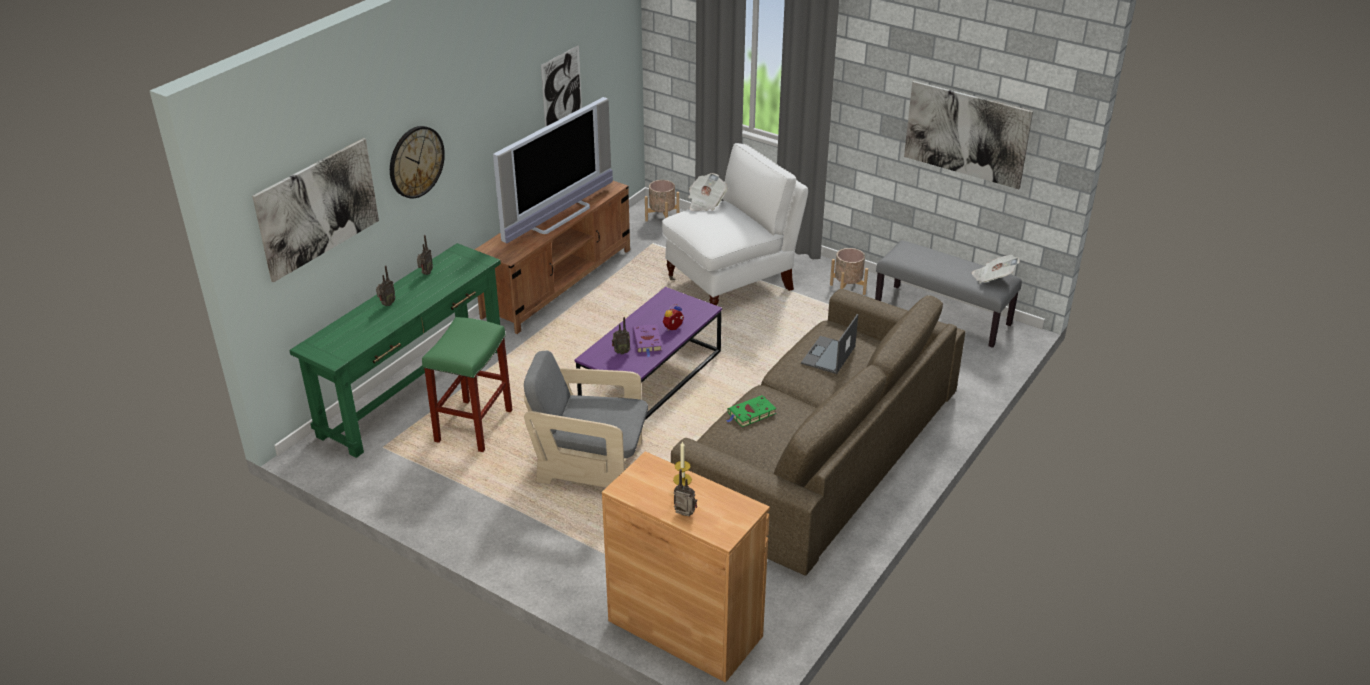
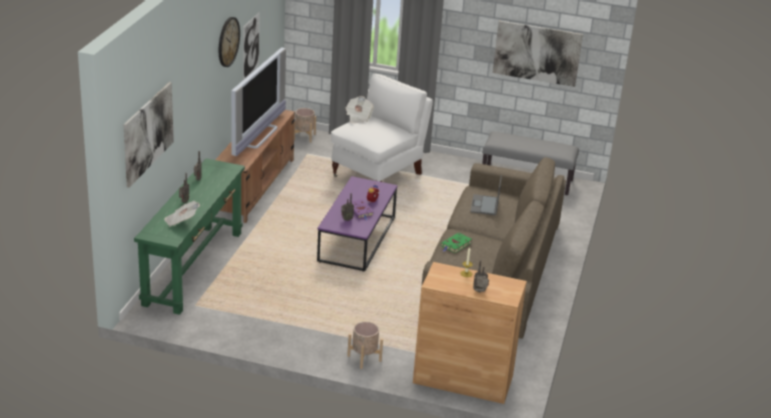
camera: 20 degrees left, 5 degrees down
wall clock [390,126,445,198] -> wall clock moved to [219,17,240,67]
green stool [422,317,512,452] -> none
grey armchair [524,351,648,488] -> none
beige planter [830,248,868,295] -> beige planter moved to [347,321,383,369]
newspaper [972,255,1020,283] -> newspaper moved to [164,201,200,227]

